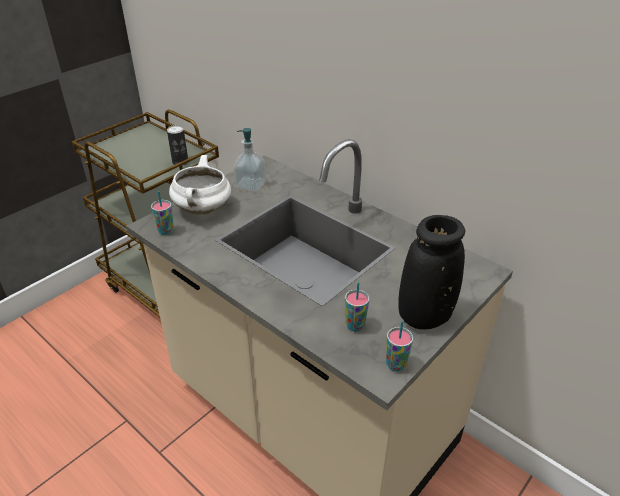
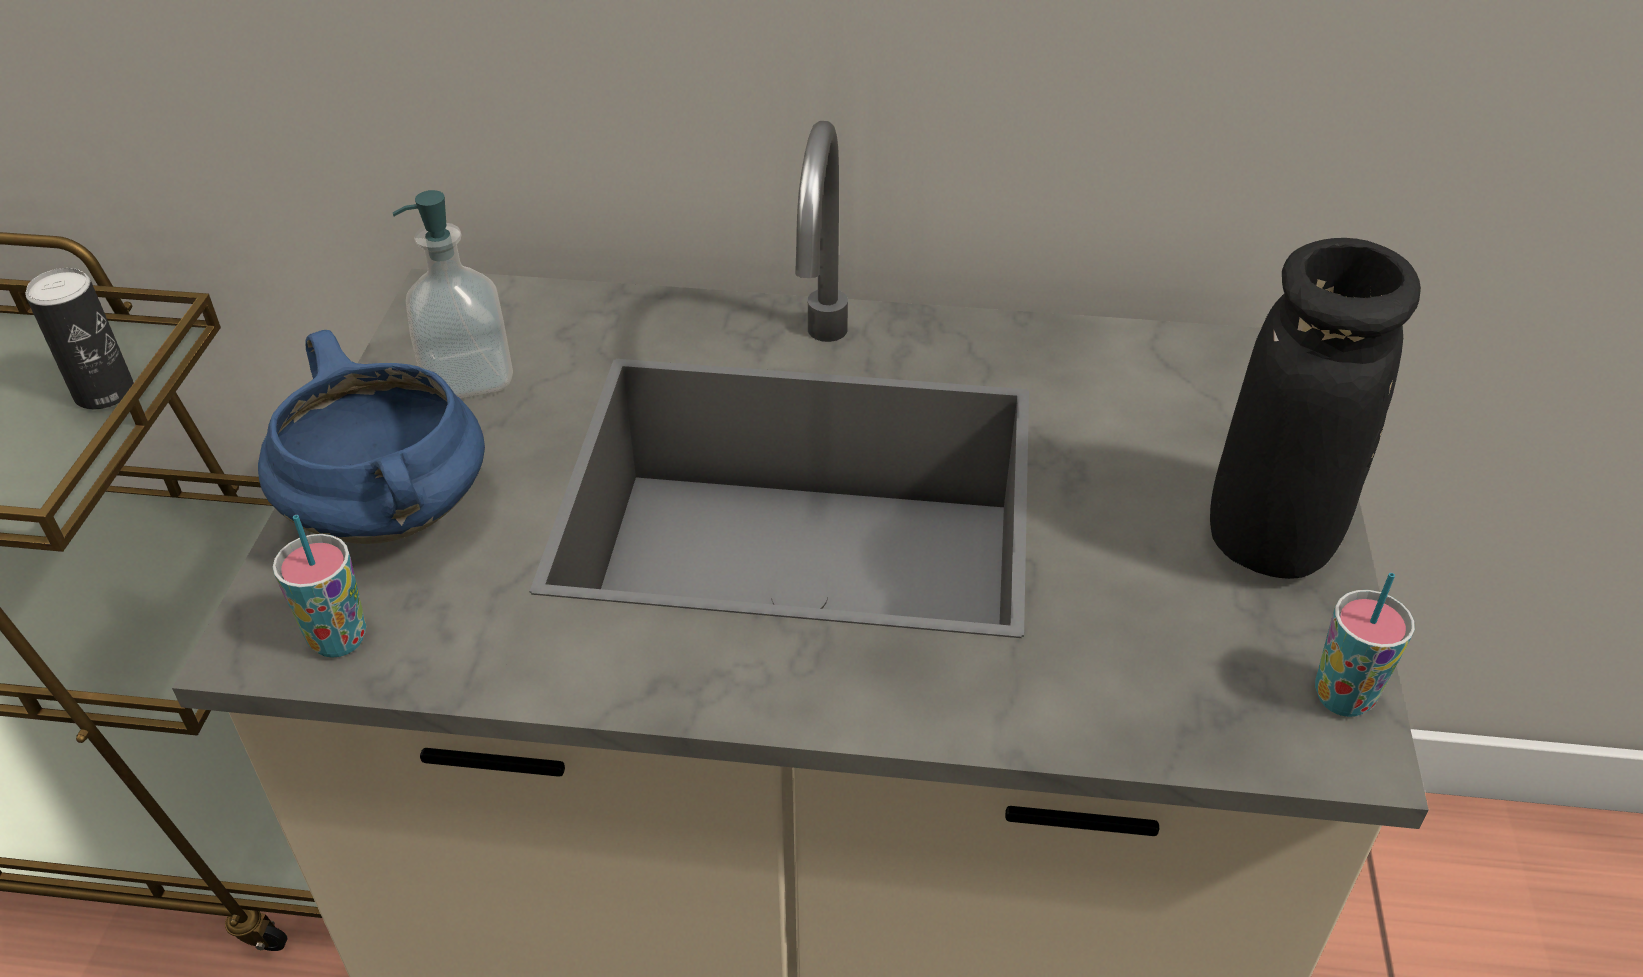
camera: 35 degrees left, 5 degrees up
white cooking pot [169,155,231,215] -> blue cooking pot [258,330,485,544]
cup [345,282,369,331] -> none

